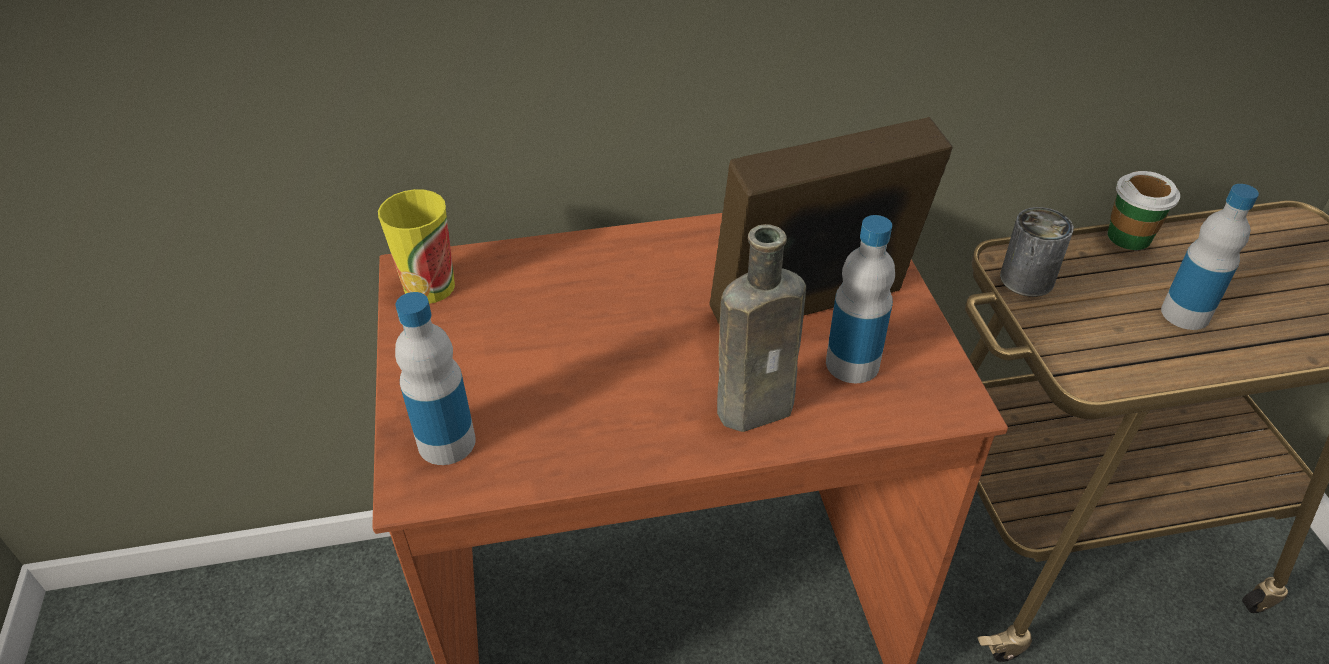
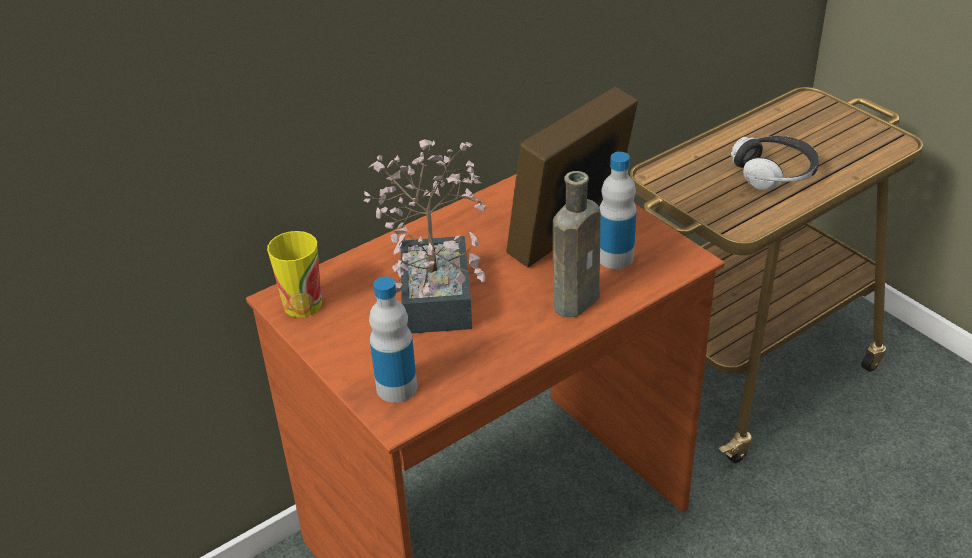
camera: 25 degrees left, 5 degrees down
can [1000,207,1074,297] -> none
cup [1108,171,1180,250] -> none
bottle [1161,184,1259,330] -> headphones [731,136,819,190]
none -> potted plant [364,139,486,333]

